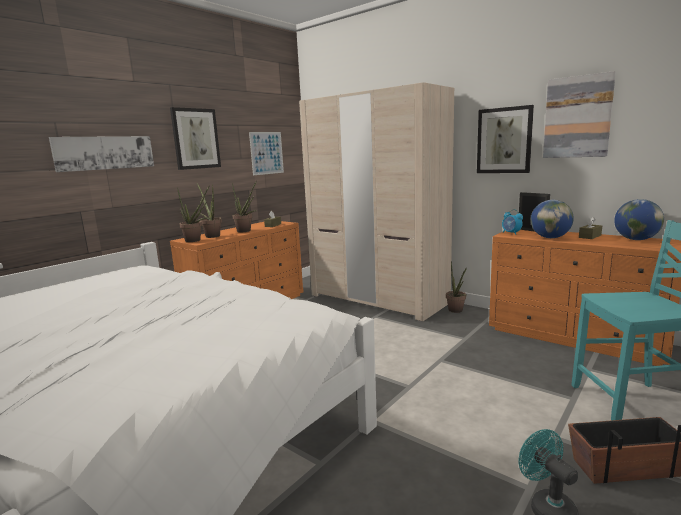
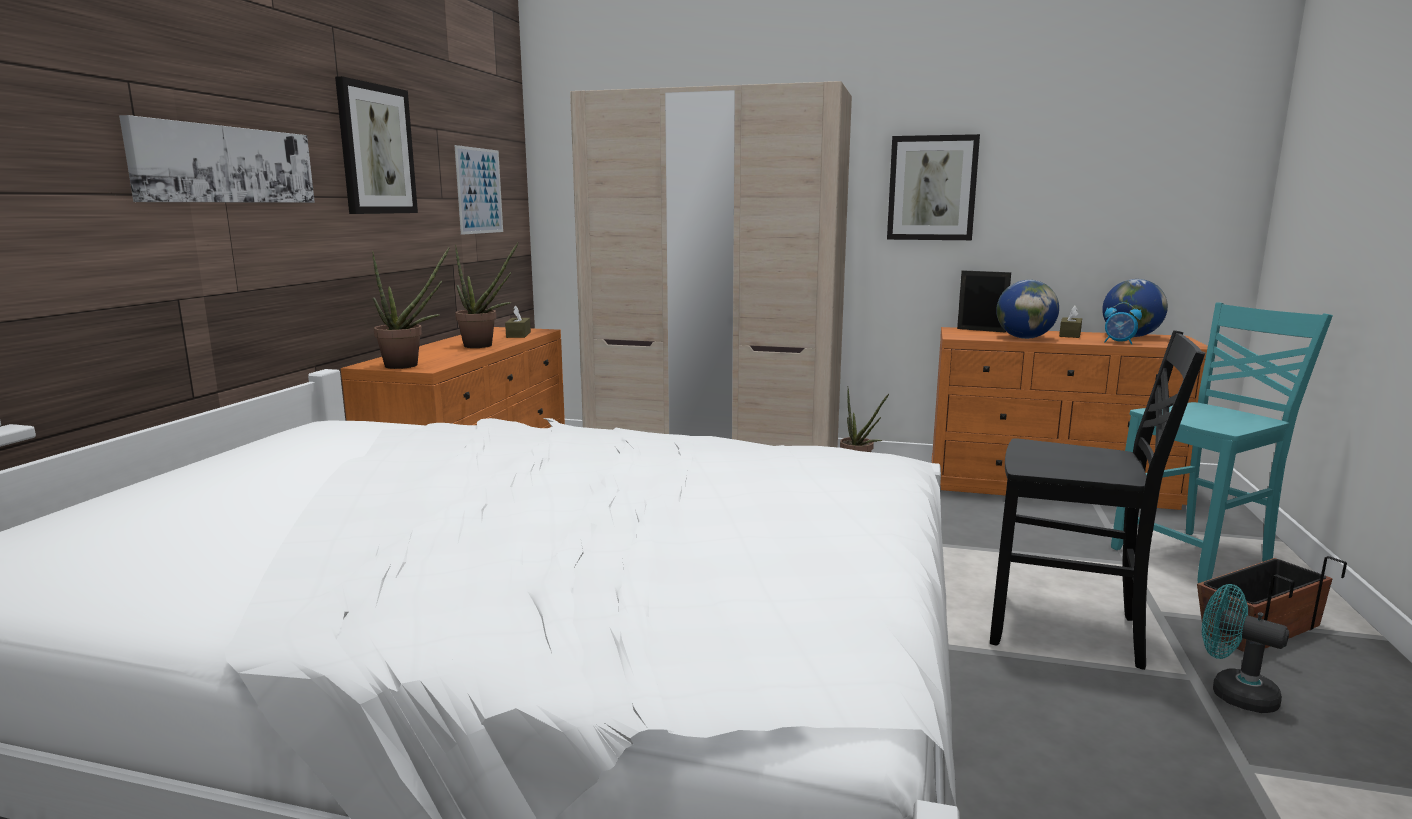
camera: 25 degrees left, 0 degrees up
potted plant [197,183,222,238] -> none
alarm clock [502,209,523,235] -> alarm clock moved to [1104,302,1142,345]
picture [543,71,616,158] -> none
none -> black chair [990,330,1206,670]

